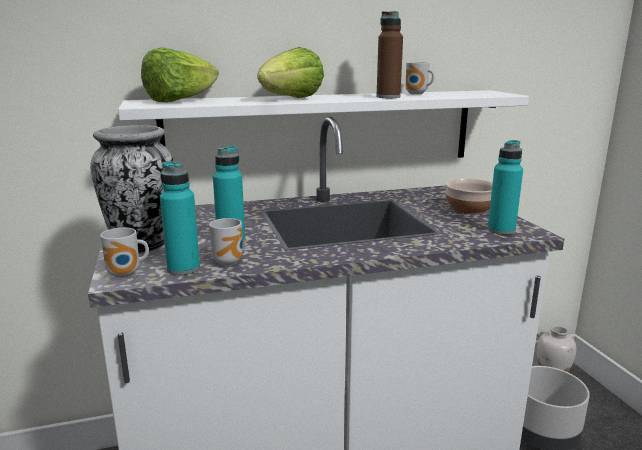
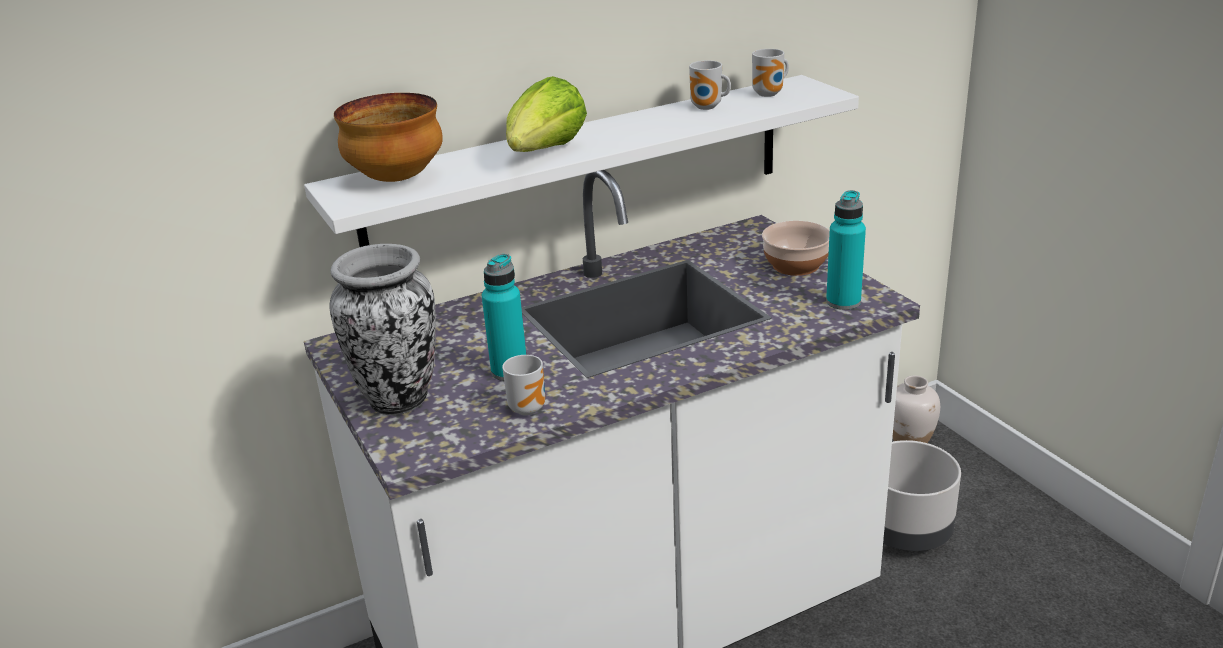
camera: 10 degrees left, 10 degrees up
mug [100,228,149,278] -> mug moved to [752,49,789,97]
lettuce [141,47,219,103] -> bowl [334,93,442,182]
turquoise bottle [160,161,200,275] -> none
brown bottle [376,11,403,98] -> none

